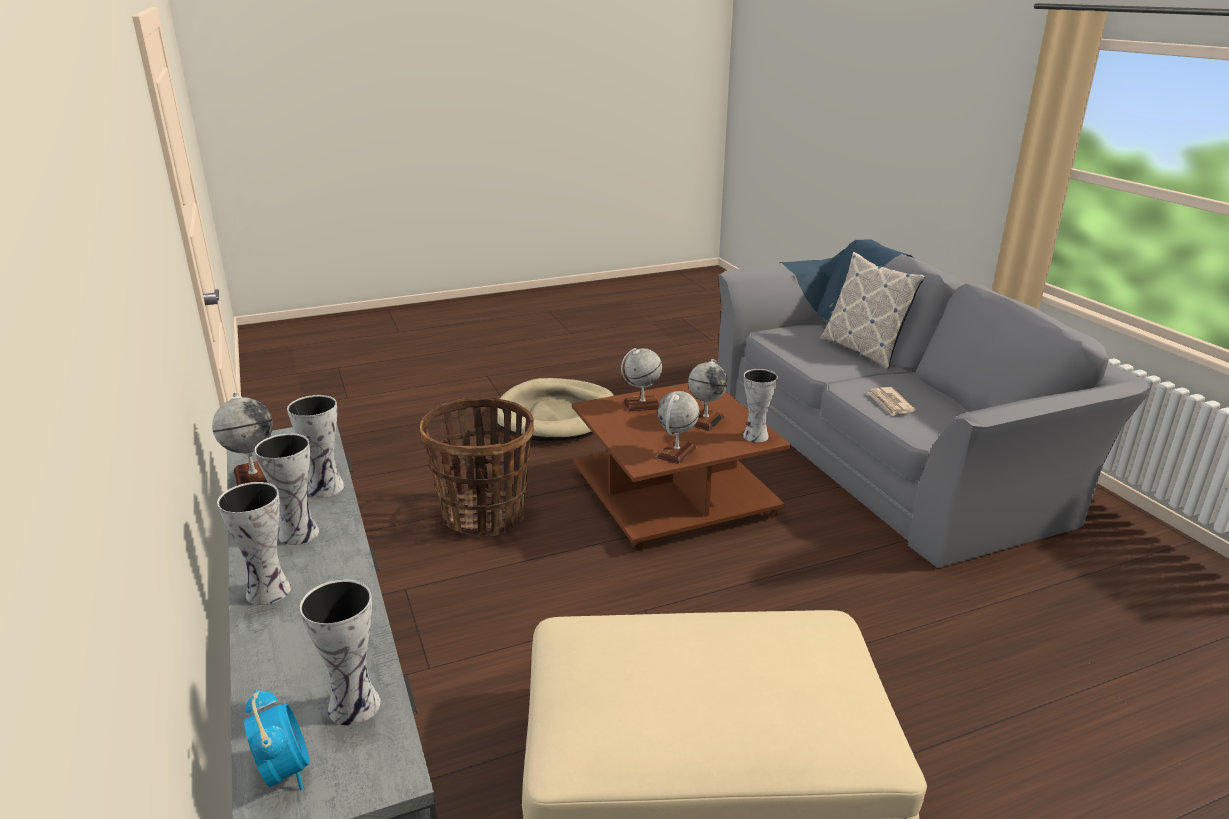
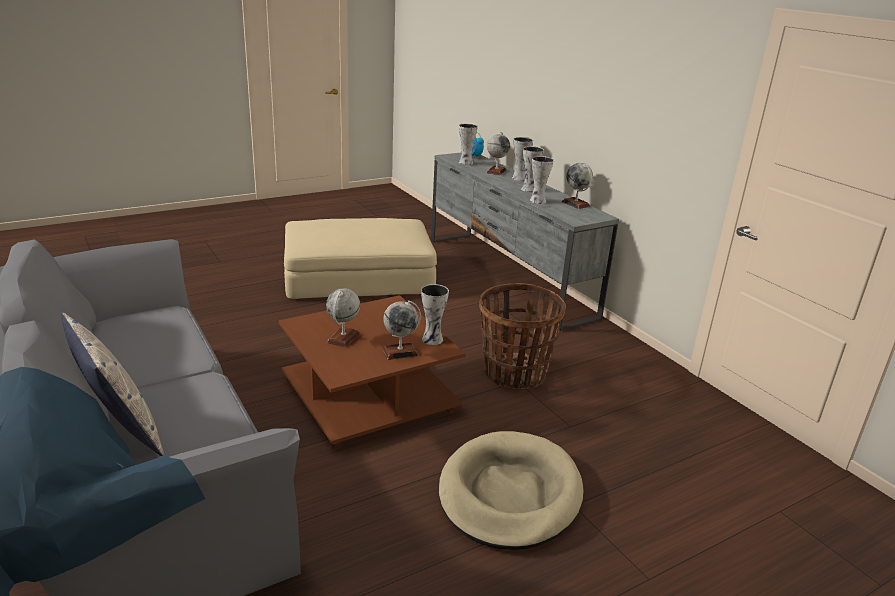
camera: 170 degrees right, 0 degrees up
globe [656,391,699,464] -> globe moved to [487,132,510,175]
vase [743,369,778,442] -> vase moved to [421,284,449,345]
newspaper [867,387,916,416] -> none

